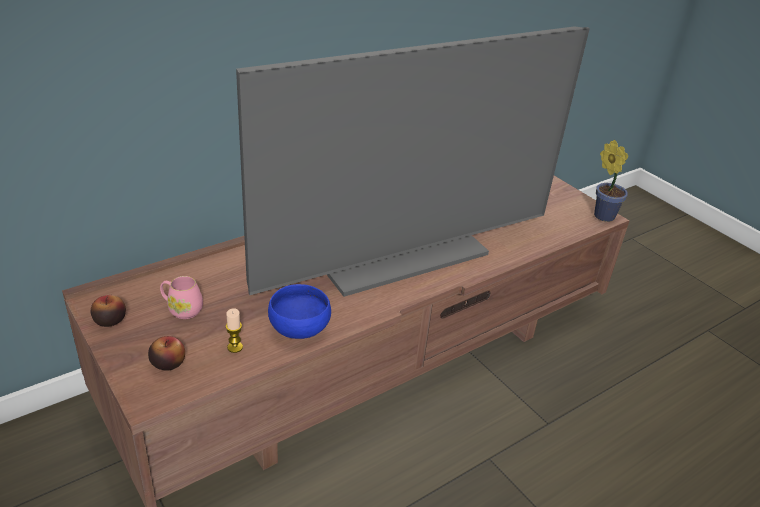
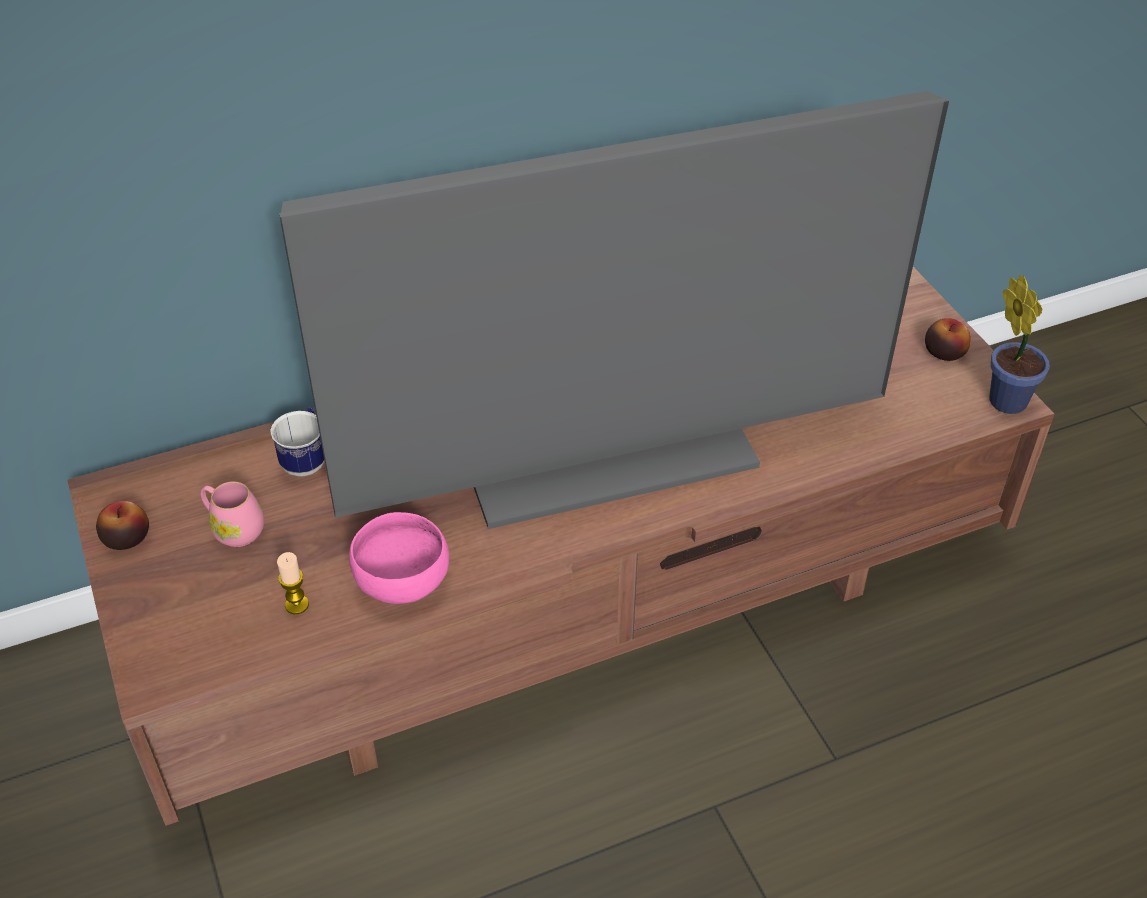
camera: 15 degrees right, 10 degrees up
apple [148,336,185,370] -> apple moved to [925,318,971,361]
blue bowl [268,284,331,339] -> pink bowl [349,512,449,604]
none -> mug [270,408,325,477]

